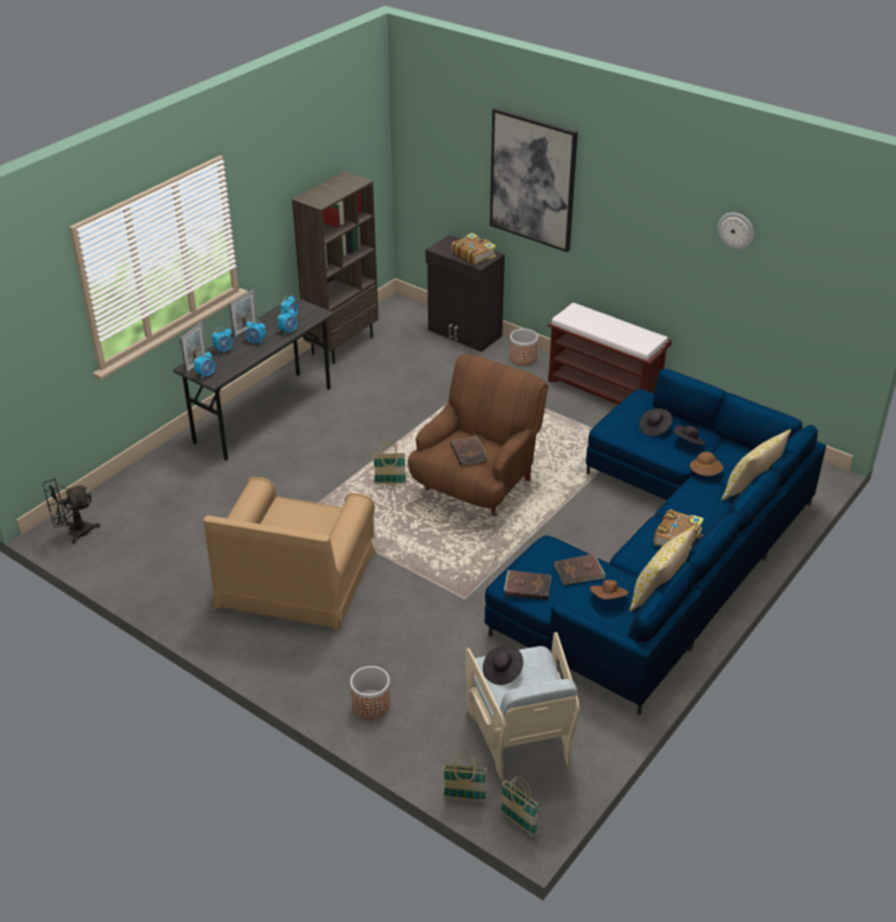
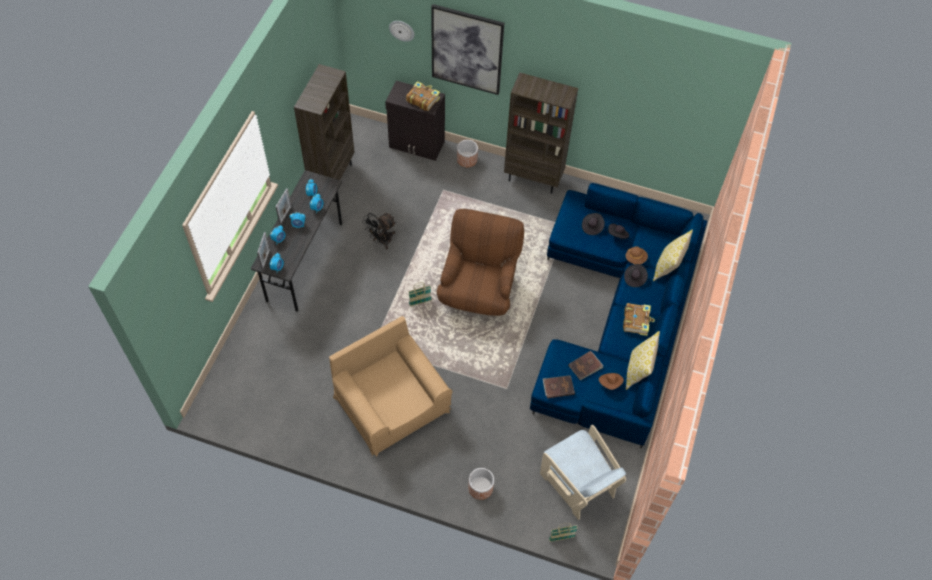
camera: 20 degrees left, 20 degrees up
black fan [43,478,100,544] -> black fan moved to [362,213,396,249]
brown armchair [204,477,376,632] -> brown armchair turned 150 degrees clockwise [329,316,453,457]
brown book [450,435,488,466] -> none
black hat [483,646,523,685] -> black hat moved to [624,264,648,287]
basket [501,776,539,836] -> none
brown bench [548,303,672,404] -> brown bookcase [504,73,578,194]
wall clock [718,212,754,250] -> wall clock moved to [389,21,414,42]

